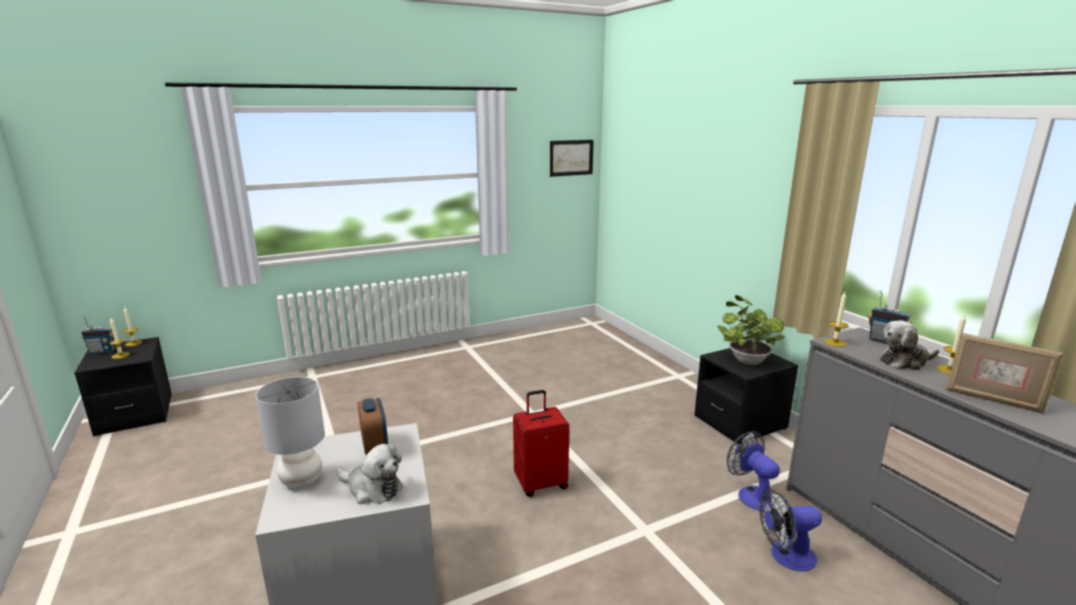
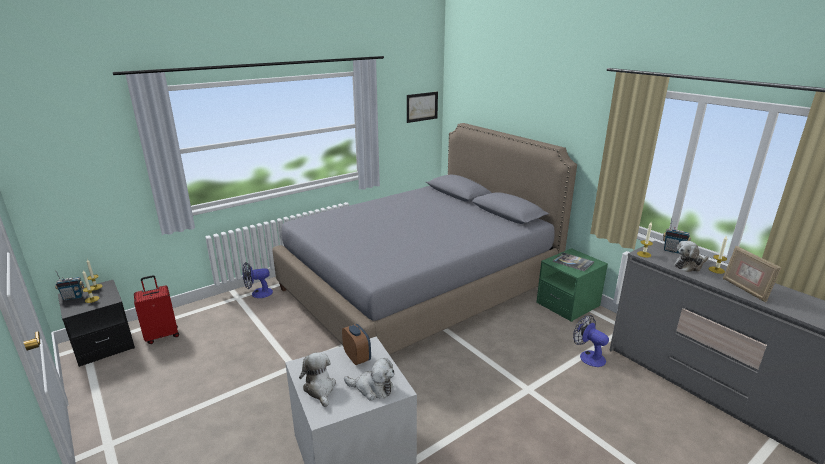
camera: 10 degrees left, 5 degrees up
grey table lamp [256,377,325,488] -> plush toy [299,352,336,407]
red suitcase [513,390,569,497] -> red suitcase moved to [134,275,179,344]
black nightstand [694,348,798,444] -> green nightstand [536,248,608,322]
potted plant [718,295,785,365] -> book [553,252,594,271]
fan [759,490,822,571] -> fan moved to [242,262,273,298]
picture frame [946,333,1063,414] -> picture frame turned 45 degrees clockwise [723,246,781,302]
none -> grey bed [272,123,577,355]

